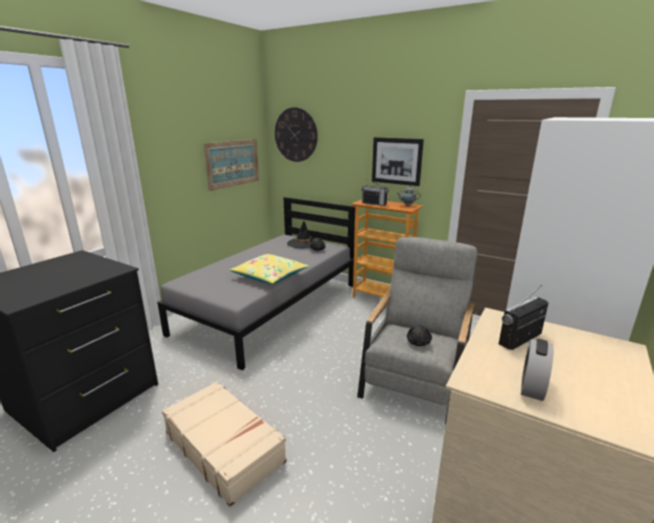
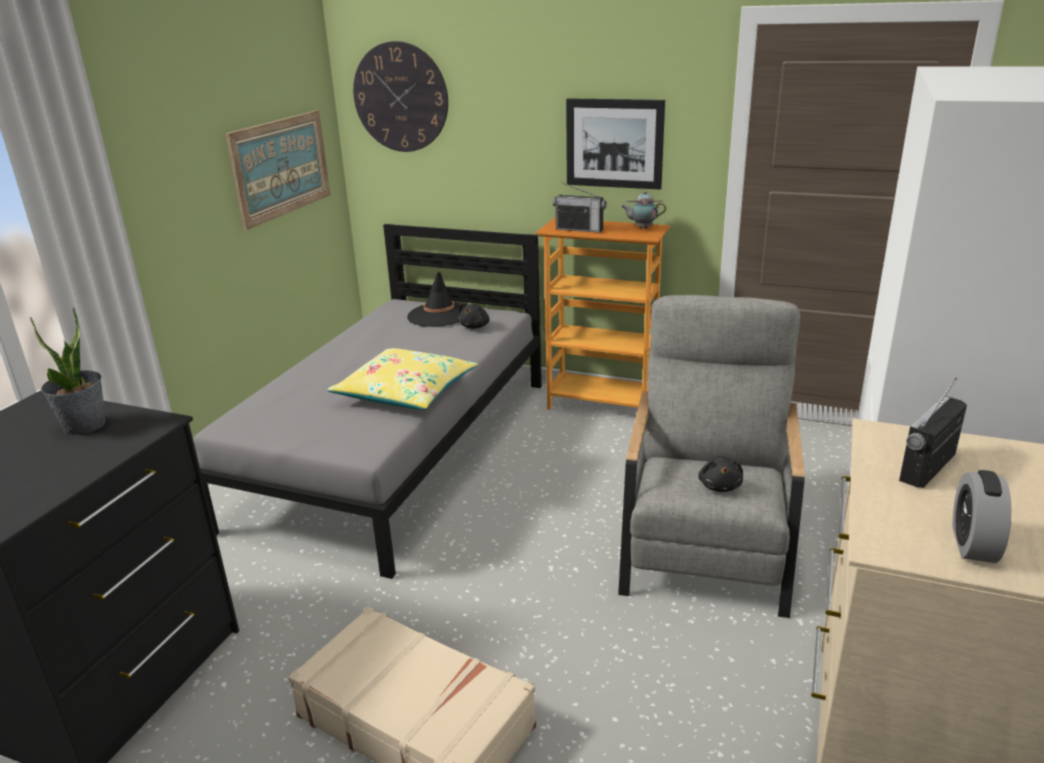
camera: 10 degrees left, 5 degrees up
none -> potted plant [30,307,106,435]

